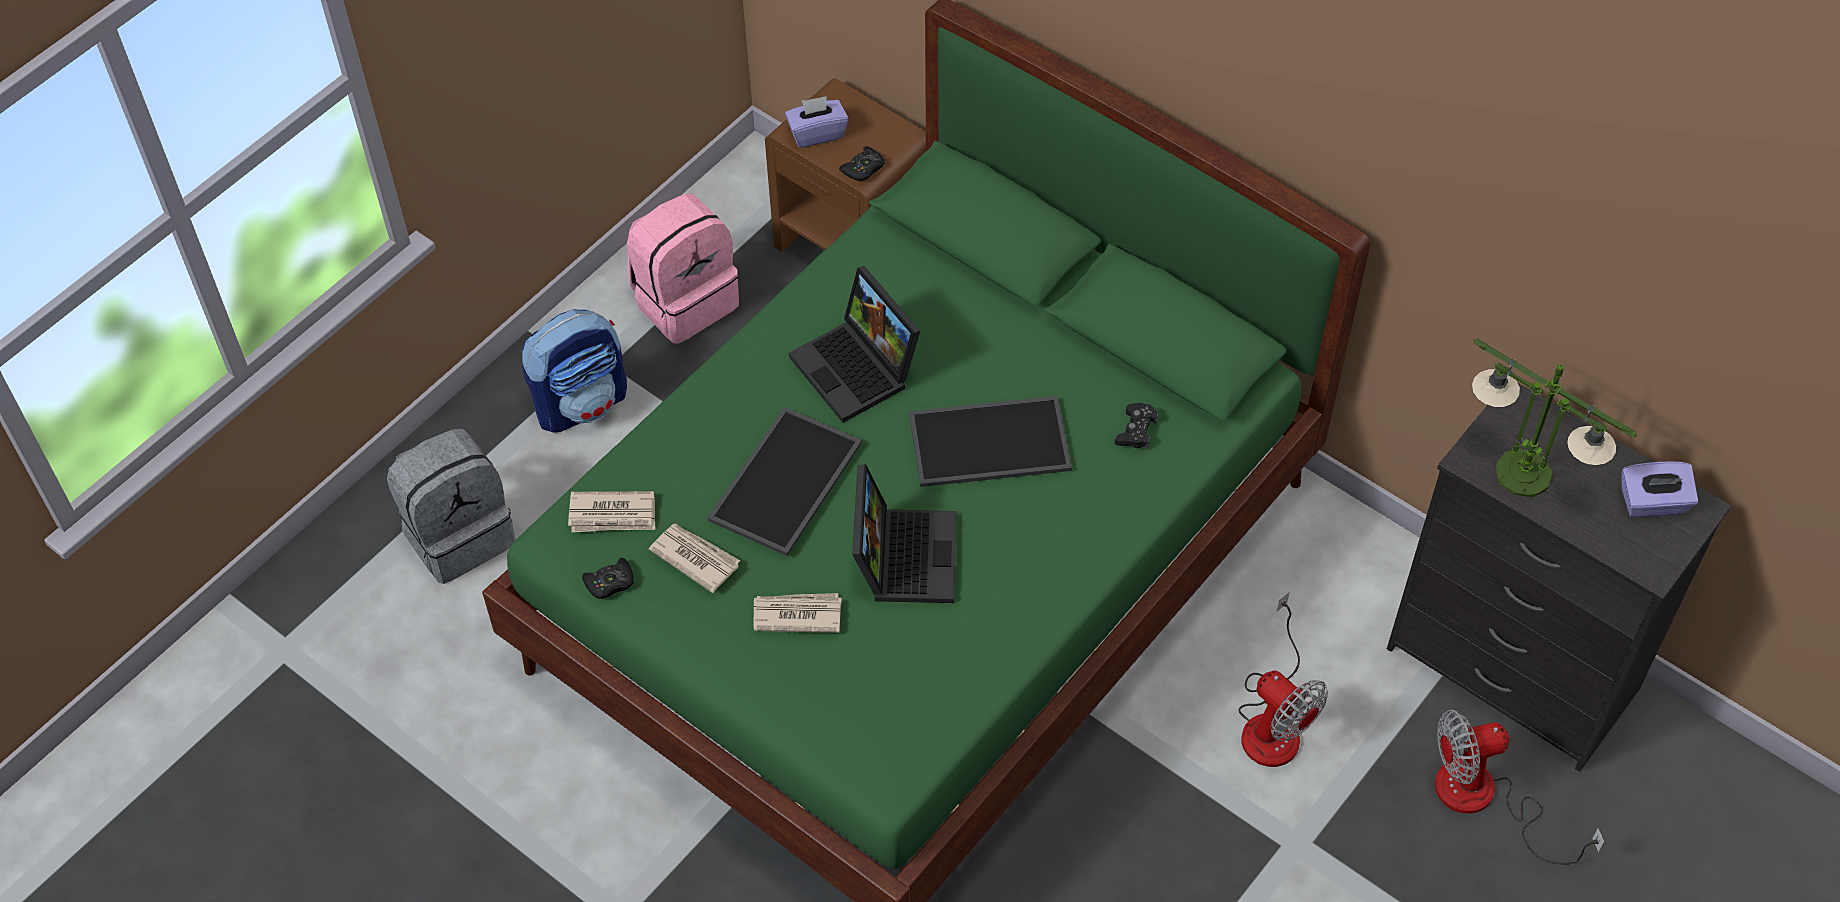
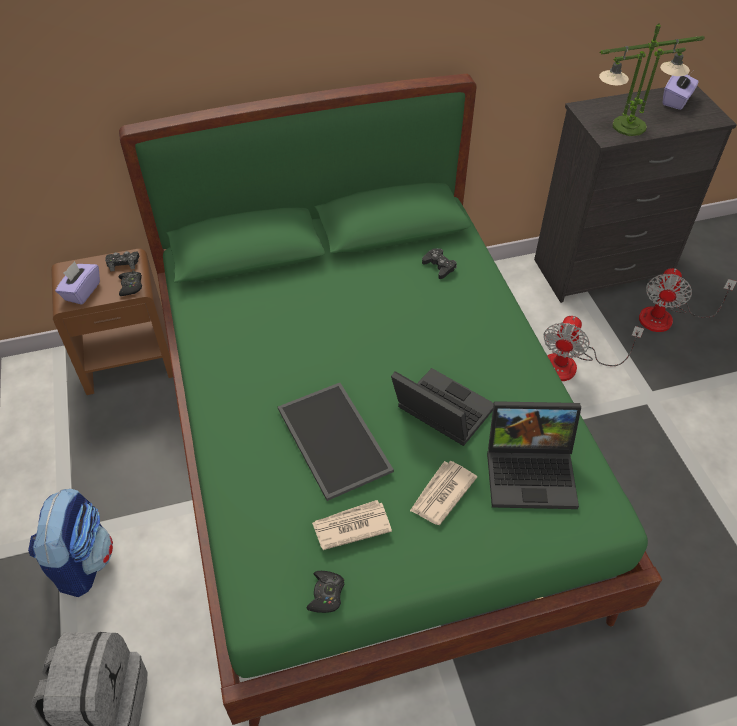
camera: 55 degrees left, 5 degrees down
newspaper [568,491,655,532] -> none
pink backpack [627,194,739,344] -> none
laptop [789,266,920,423] -> laptop moved to [487,401,581,509]
tray [909,396,1072,487] -> none
fan [1238,591,1328,767] -> fan turned 120 degrees clockwise [543,316,644,381]
none -> black game controller [105,251,139,271]

